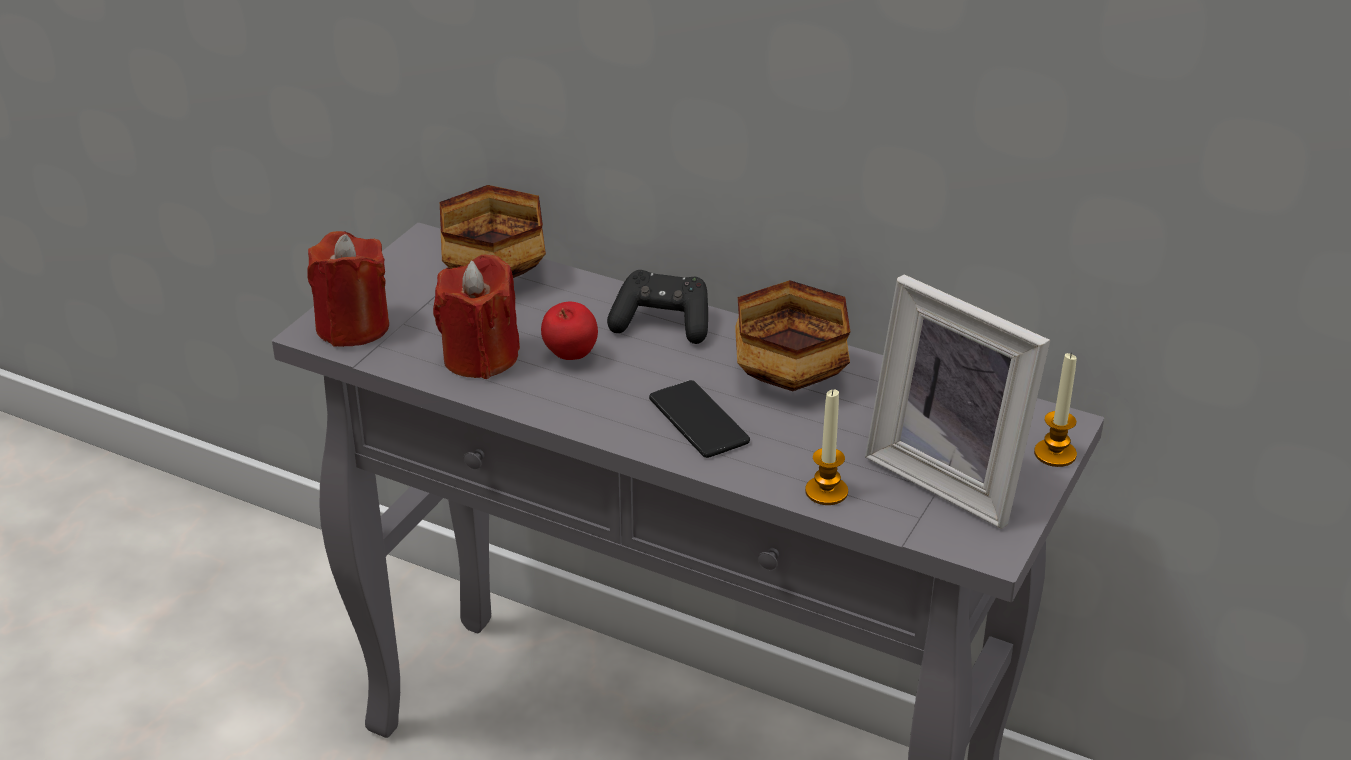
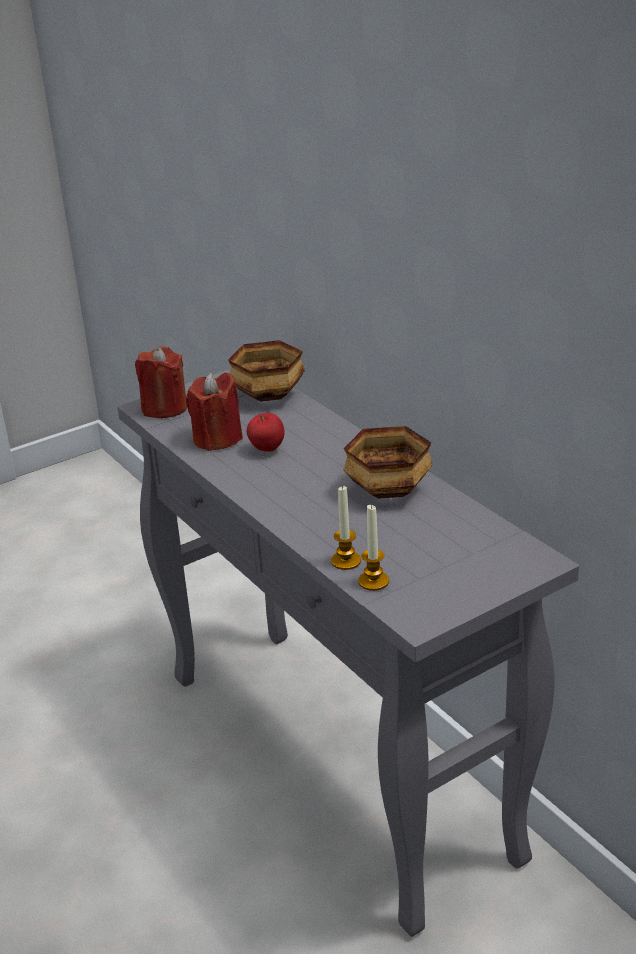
camera: 30 degrees right, 5 degrees down
black game controller [607,270,708,344] -> none
phone [649,380,750,458] -> none
picture frame [865,274,1050,529] -> none
candle [1034,352,1077,467] -> candle moved to [358,504,389,591]

